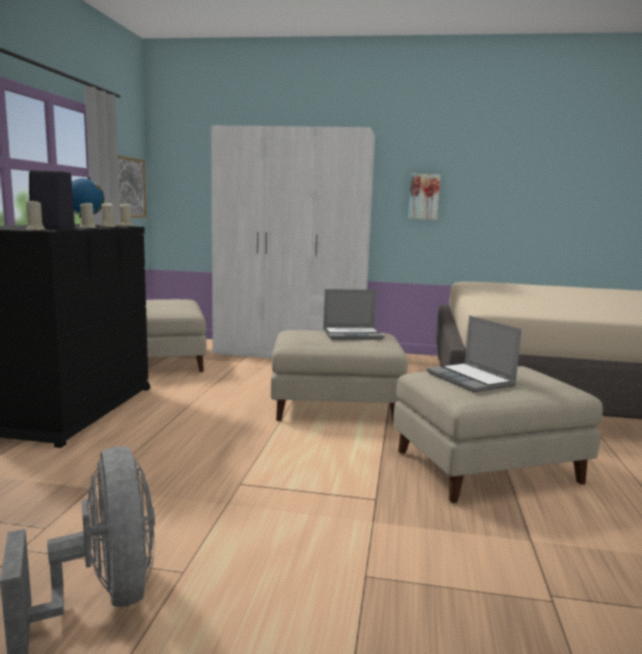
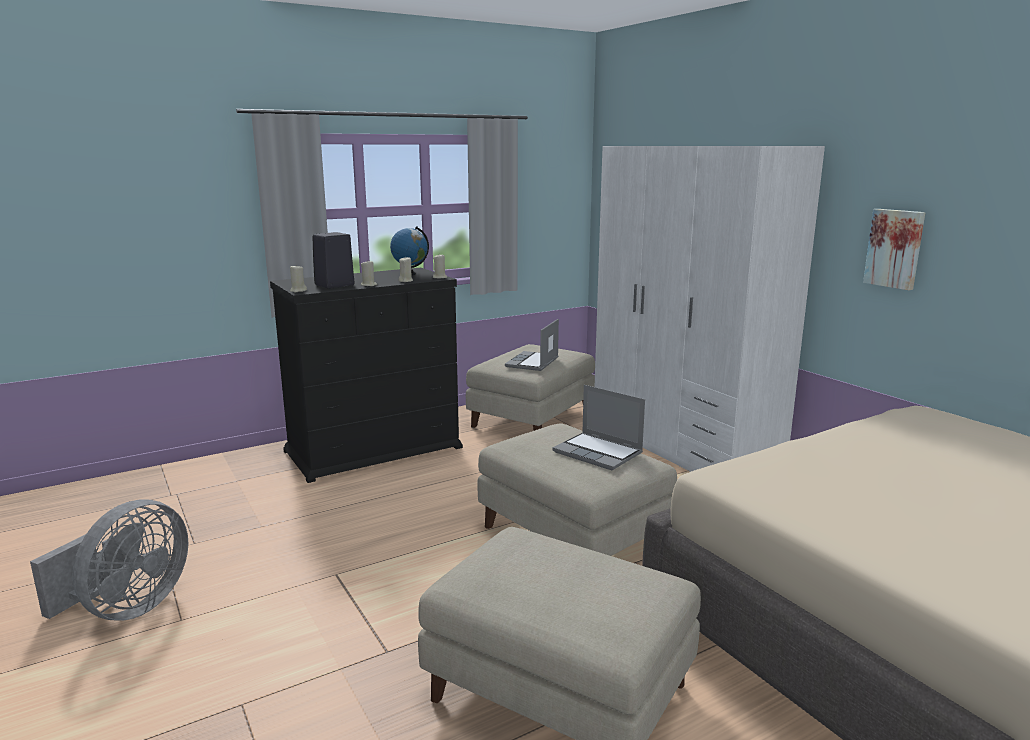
camera: 50 degrees right, 5 degrees up
picture [118,155,147,218] -> none
laptop [427,316,522,392] -> laptop moved to [505,319,559,371]

